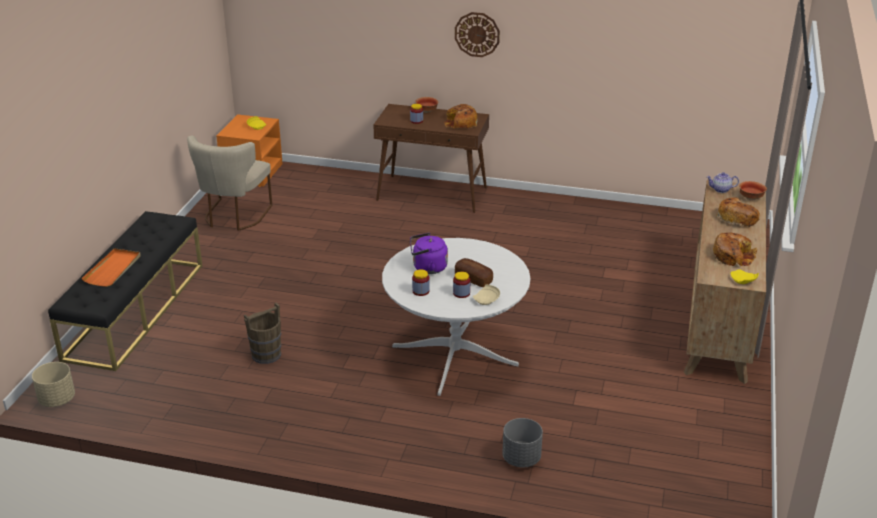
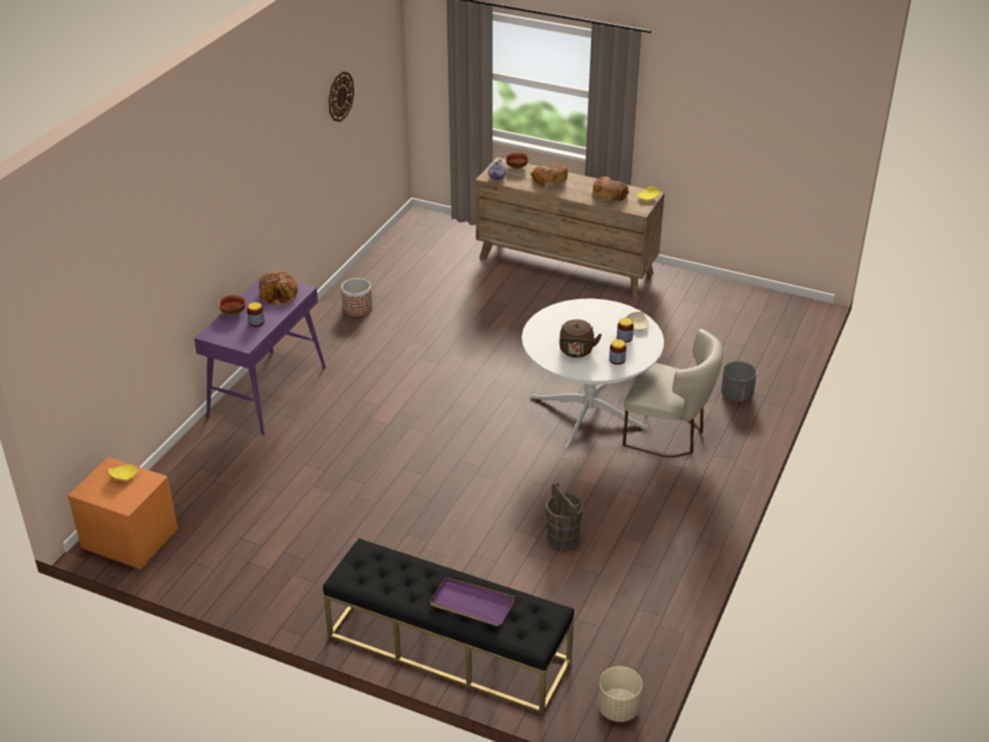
camera: 80 degrees left, 5 degrees up
orange tray [81,248,141,287] -> purple tray [430,577,515,626]
beige chair [187,136,272,231] -> beige chair moved to [623,329,723,458]
brown console table [373,104,489,213] -> purple console table [194,274,326,435]
purple kettle [410,233,448,274] -> brown kettle [559,319,602,358]
wall clock [455,12,500,57] -> wall clock moved to [328,72,354,122]
bread [455,258,493,287] -> none
none -> planter [341,278,372,316]

